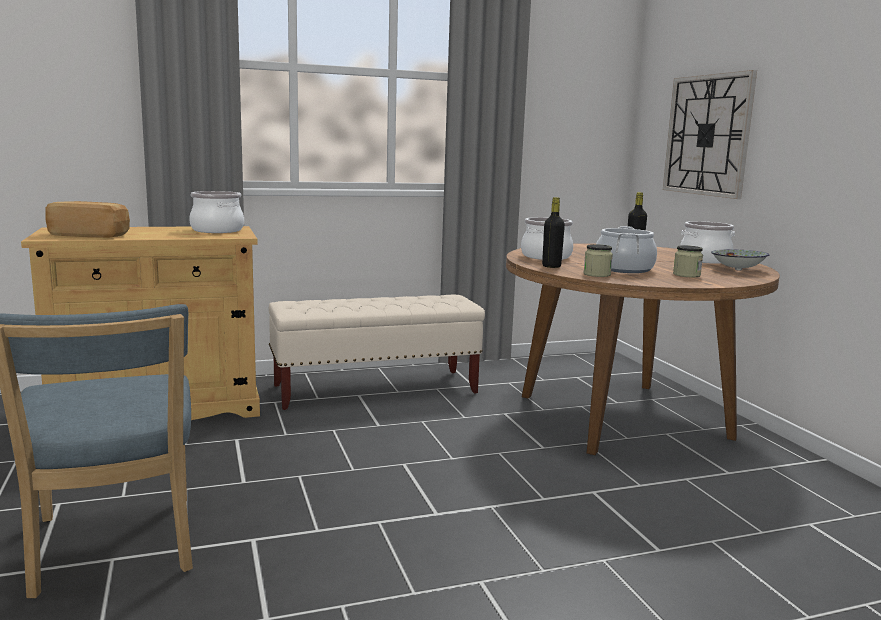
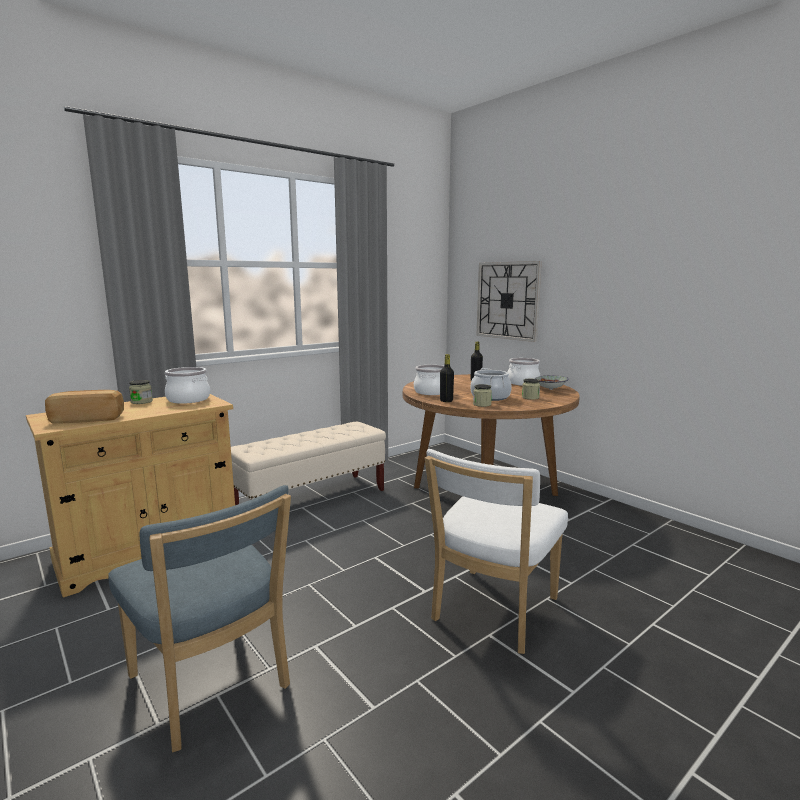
camera: 20 degrees left, 0 degrees up
none -> jar [129,380,153,404]
none -> white chair [425,449,568,654]

